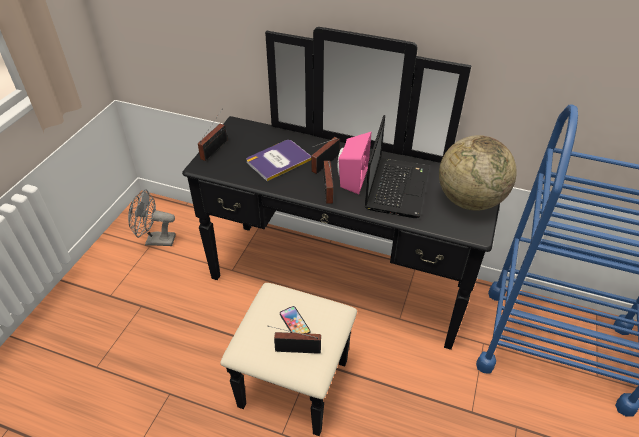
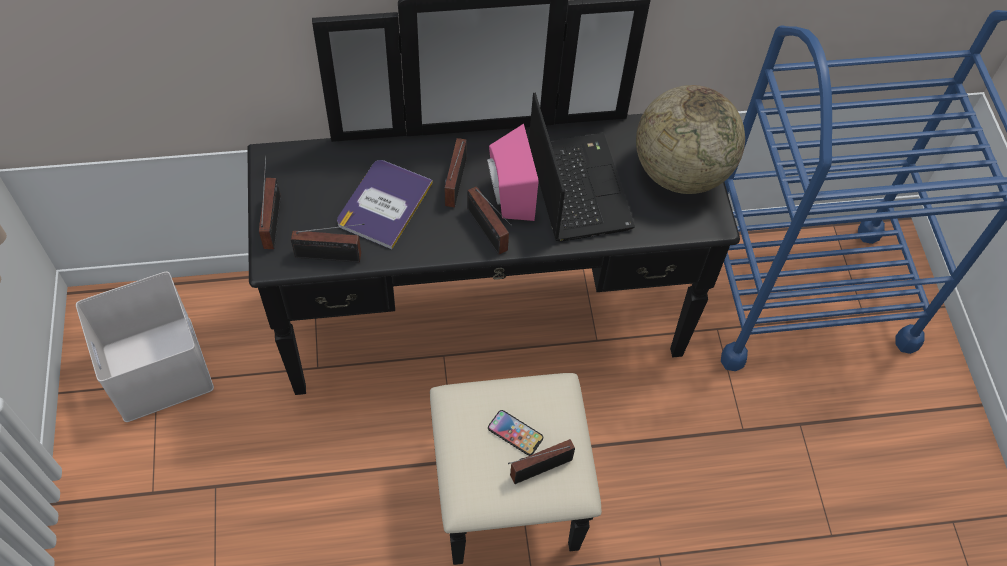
camera: 30 degrees left, 15 degrees up
grey fan [128,189,176,246] -> white storage box [76,272,214,422]
none -> radio [291,224,365,262]

